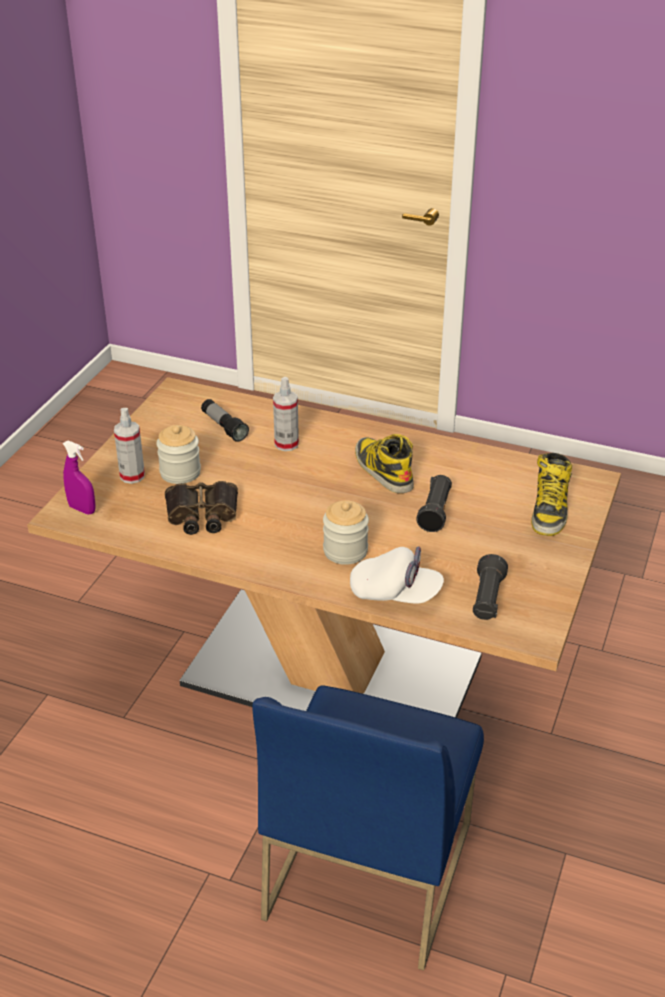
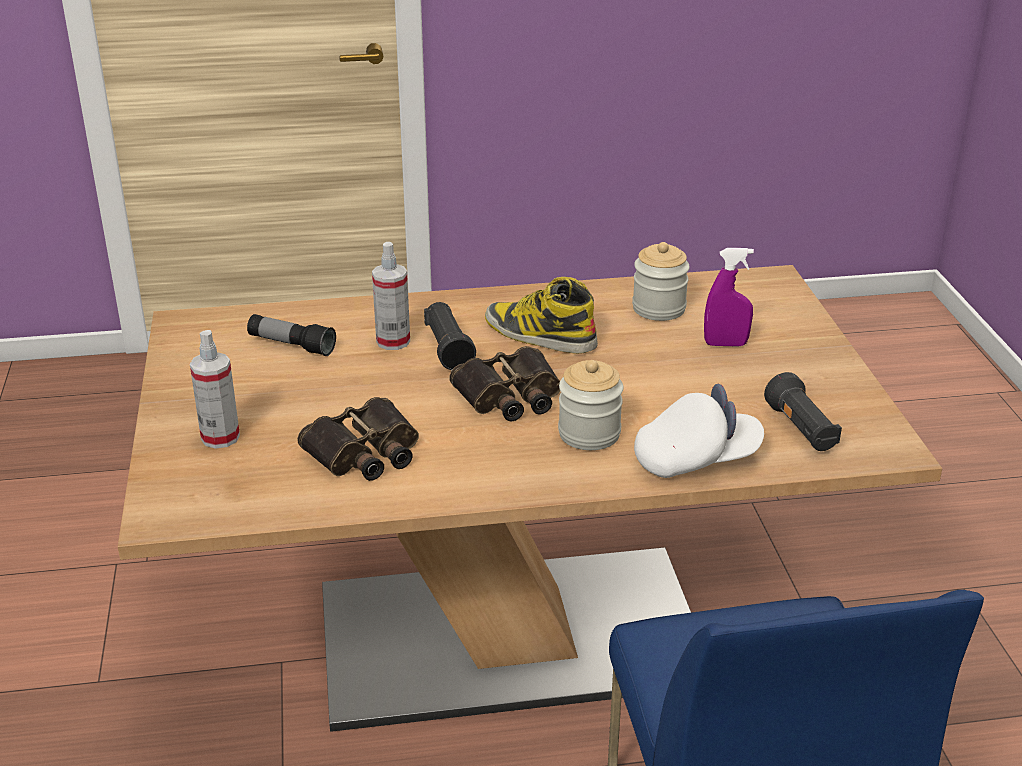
camera: 30 degrees left, 5 degrees down
purple spray bottle [63,441,96,514] -> purple spray bottle moved to [704,248,754,347]
jar [156,425,201,484] -> jar moved to [632,242,690,321]
black flashlight [416,475,452,532] -> black flashlight moved to [424,302,476,370]
boot [531,453,572,536] -> none
none -> binoculars [449,346,560,421]

